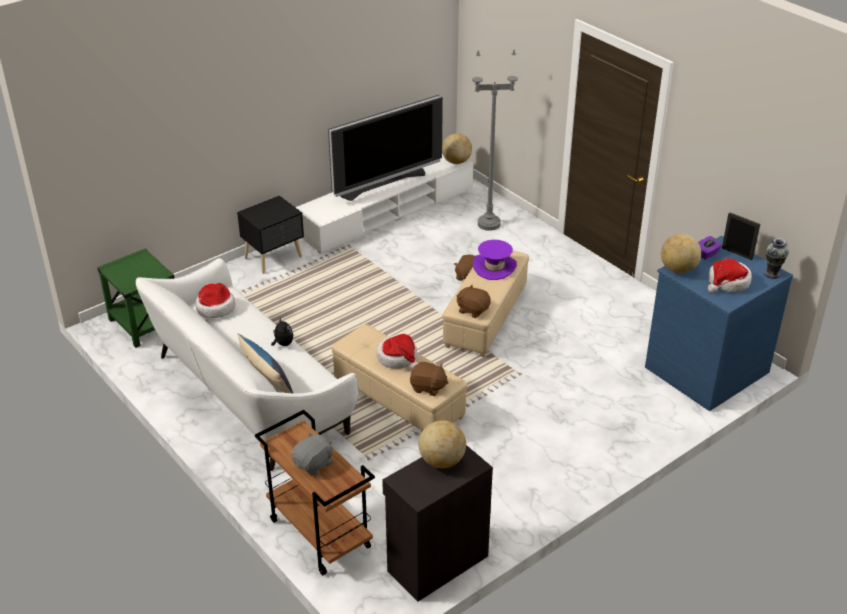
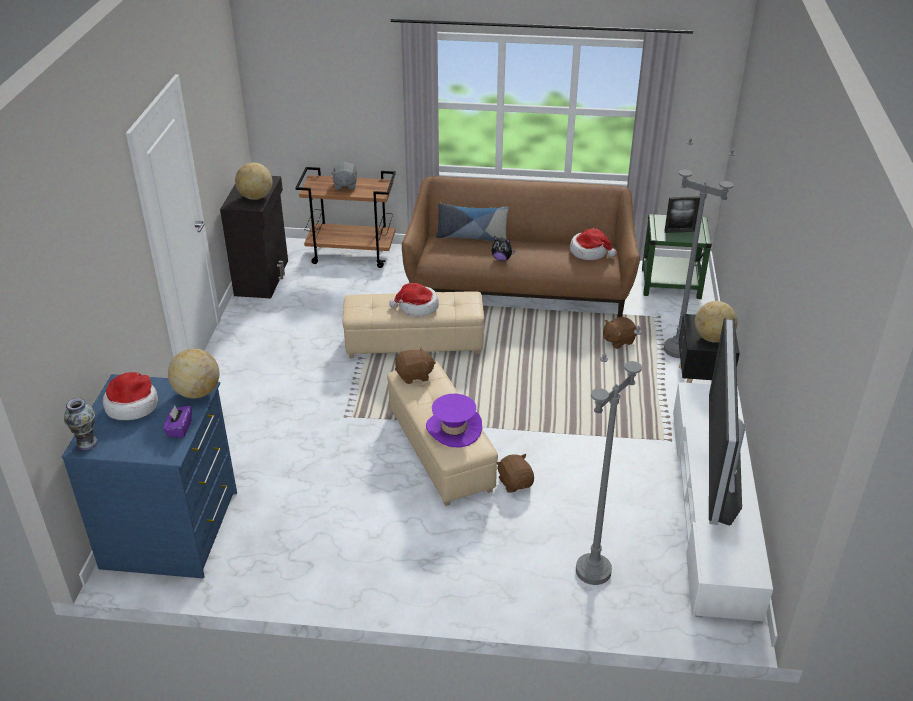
camera: 135 degrees right, 0 degrees up
white sofa [136,258,359,471] -> brown sofa [402,176,640,317]
brown plush toy [410,362,449,396] -> brown plush toy moved to [603,317,637,349]
globe [442,133,472,164] -> globe moved to [695,301,738,343]
picture frame [722,213,760,260] -> picture frame moved to [664,196,700,233]
none -> grey floor lamp [664,138,735,358]

